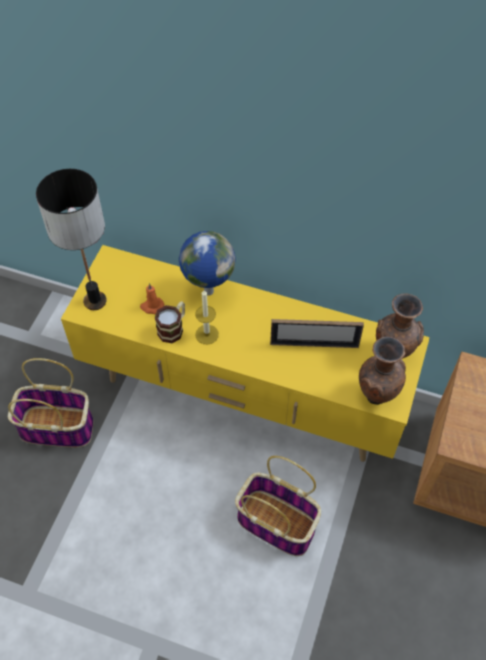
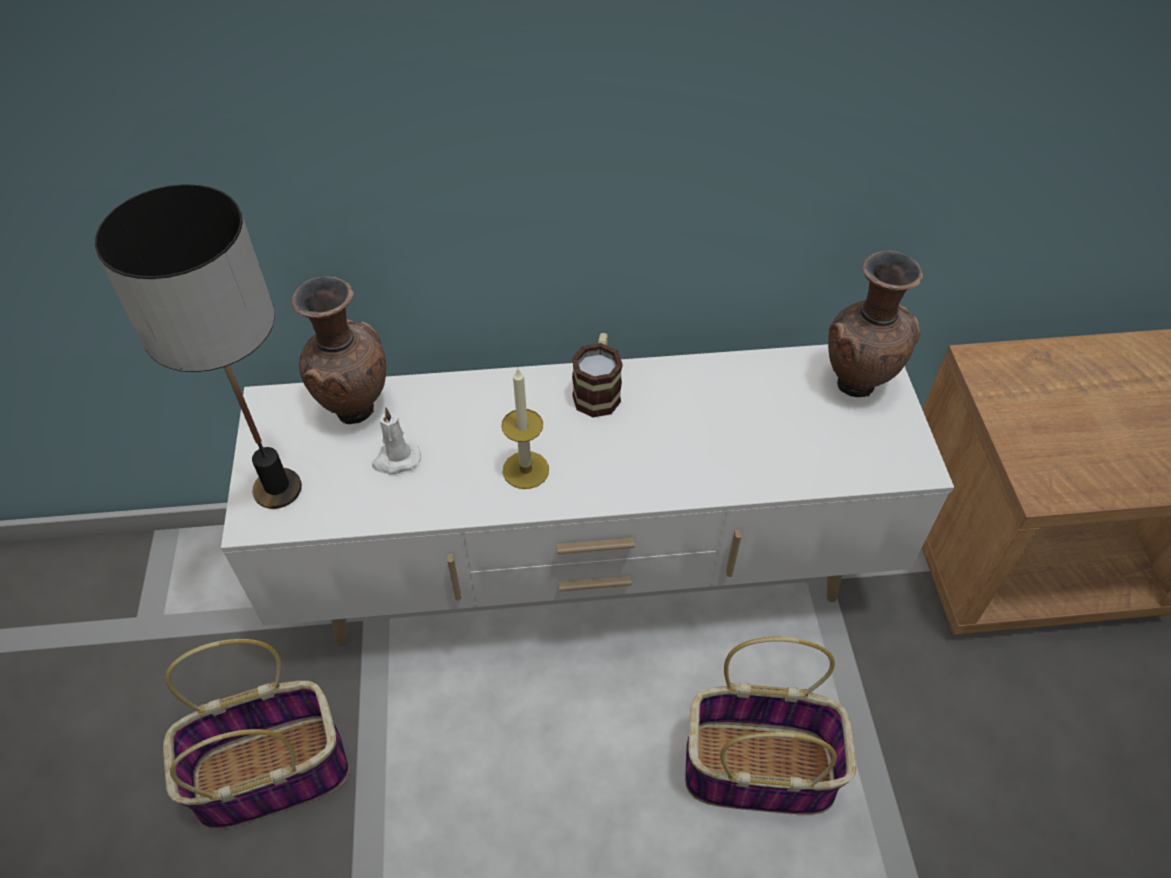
camera: 25 degrees left, 5 degrees down
yellow tv stand [61,245,429,462] -> white tv stand [221,344,954,646]
orange candle [140,283,164,314] -> white candle [372,407,421,474]
mug [155,301,185,343] -> mug moved to [572,333,623,417]
globe [179,231,236,295] -> none
picture frame [270,319,364,348] -> none
brown vase [359,336,406,405] -> brown vase moved to [292,277,386,424]

